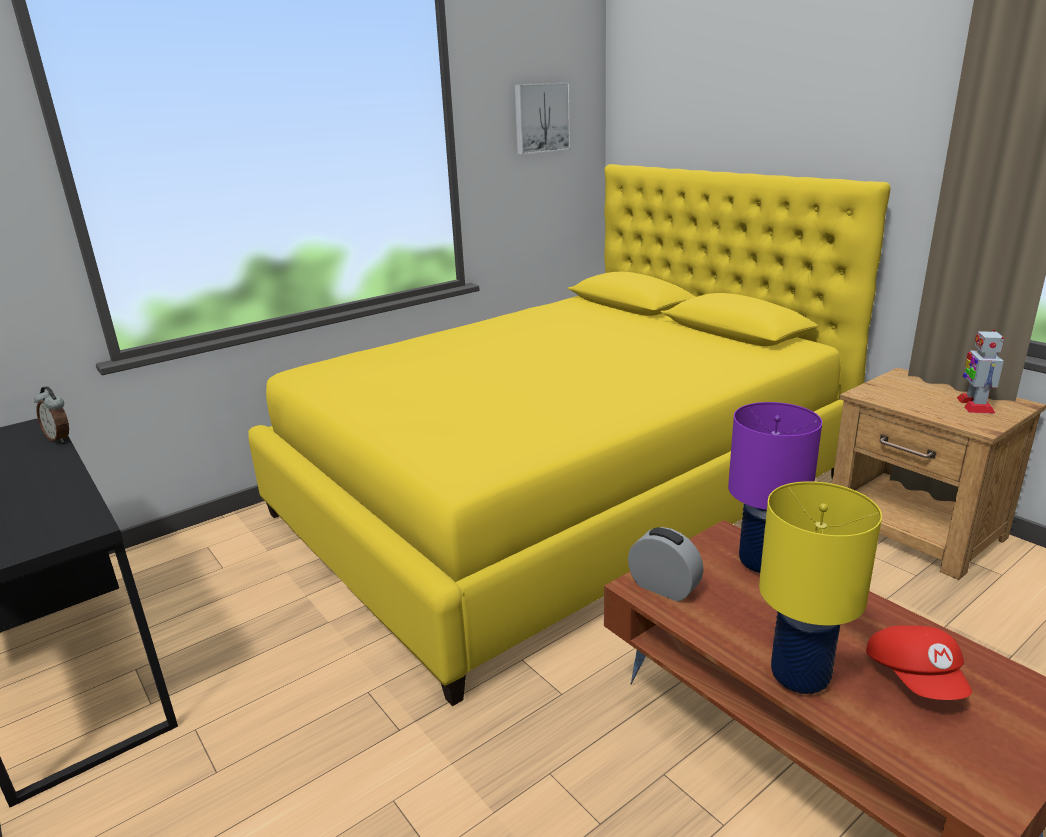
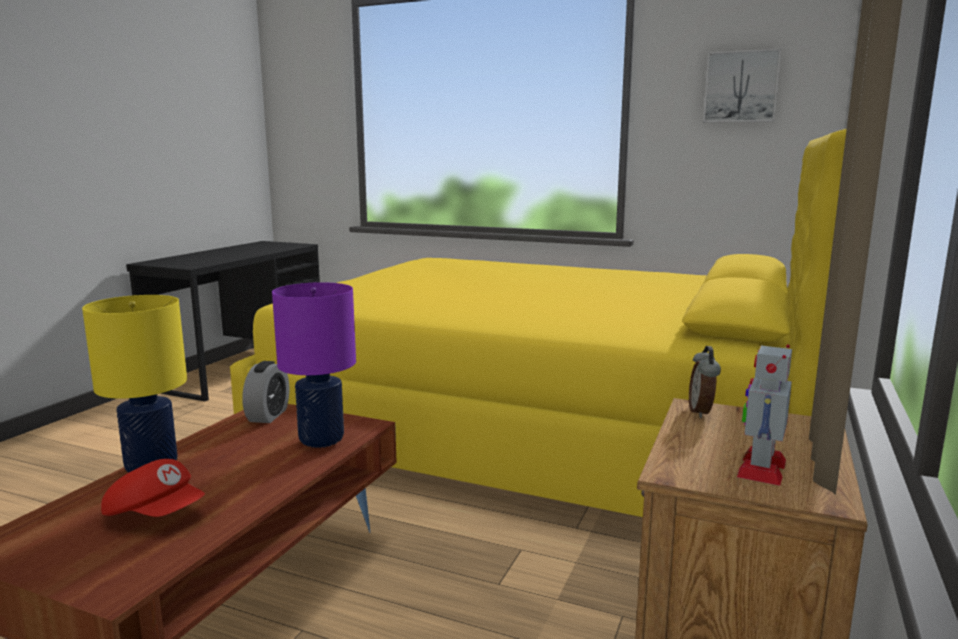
camera: 60 degrees right, 10 degrees down
alarm clock [34,386,69,443] -> alarm clock moved to [689,346,721,418]
red cap [866,625,972,700] -> red cap turned 120 degrees counterclockwise [101,459,205,517]
toy robot [957,329,1004,414] -> toy robot turned 45 degrees counterclockwise [737,344,792,486]

